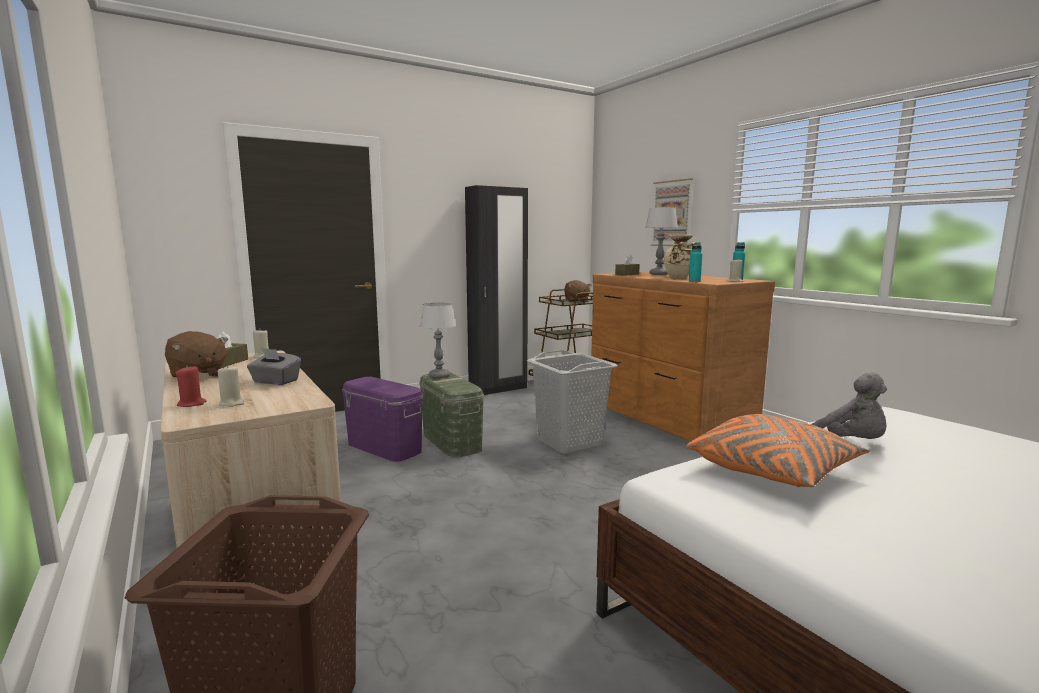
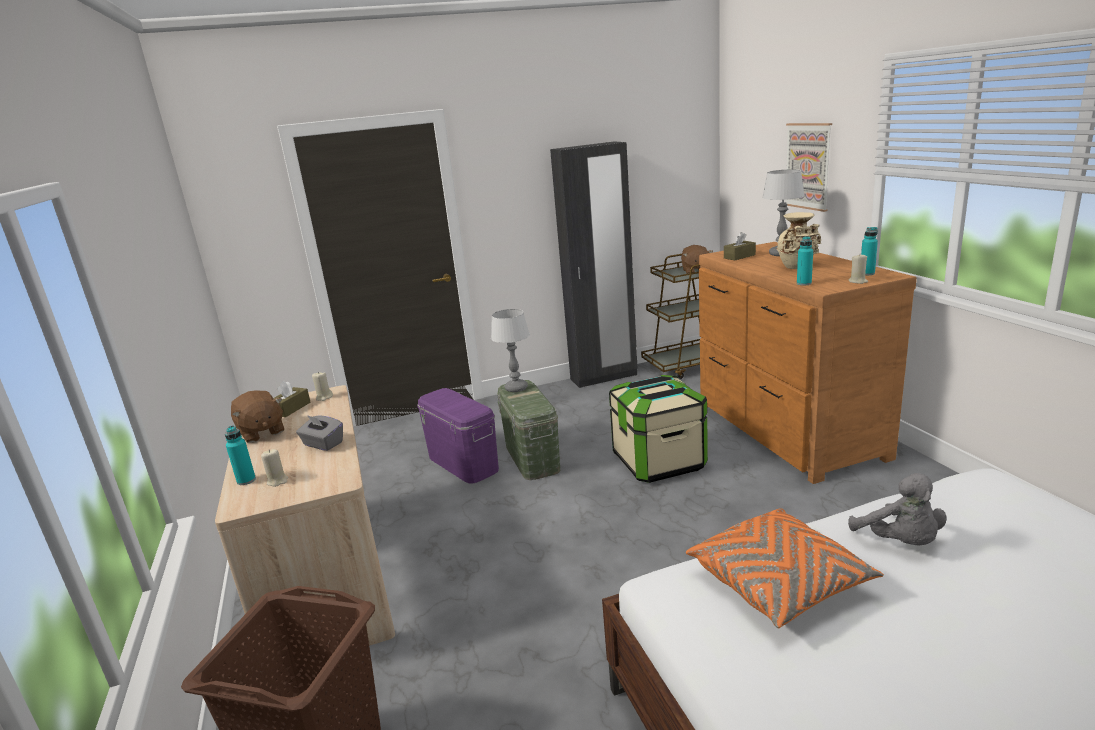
camera: 15 degrees right, 10 degrees up
red candle [175,366,206,407] -> turquoise bottle [225,426,256,485]
grey laundry basket [527,350,618,454] -> storage box [609,375,708,483]

